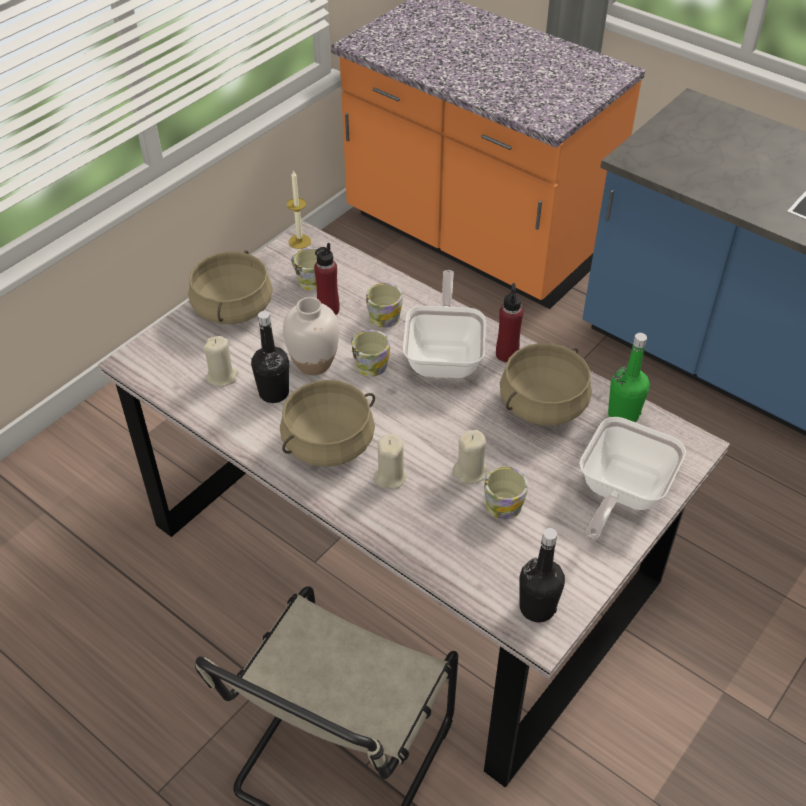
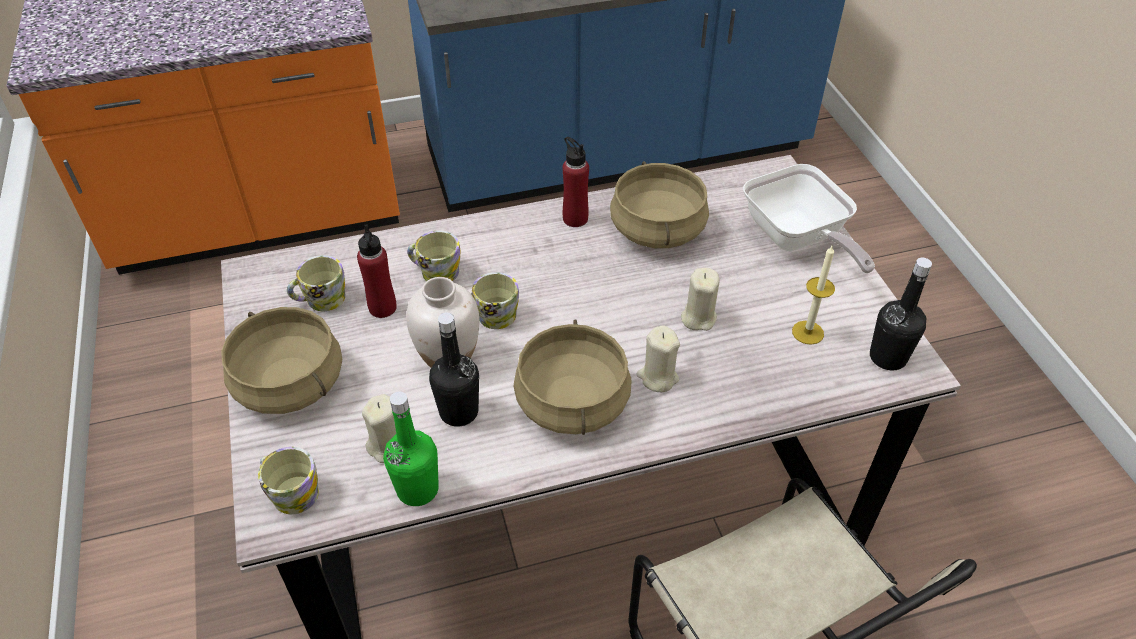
camera: 55 degrees left, 0 degrees up
candle [287,170,311,249] -> candle moved to [792,246,835,345]
frying pan [403,270,486,378] -> none
mug [484,466,528,520] -> mug moved to [258,447,319,514]
green bottle [608,333,650,422] -> green bottle moved to [383,392,439,506]

